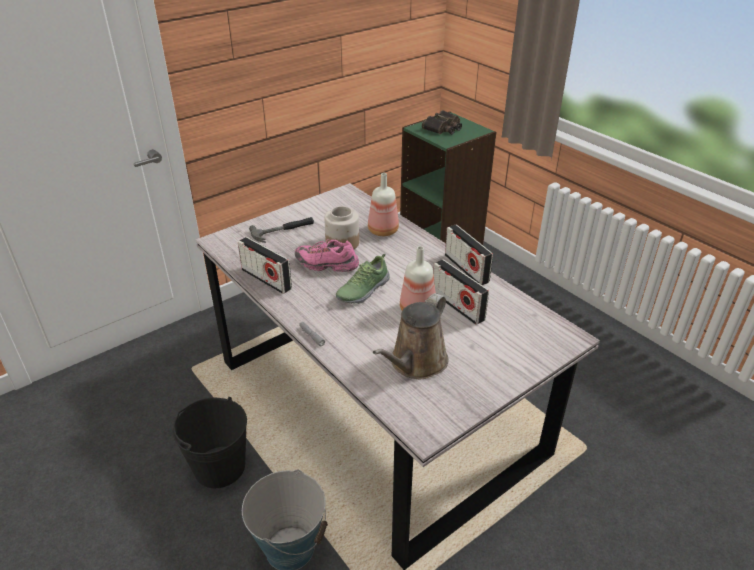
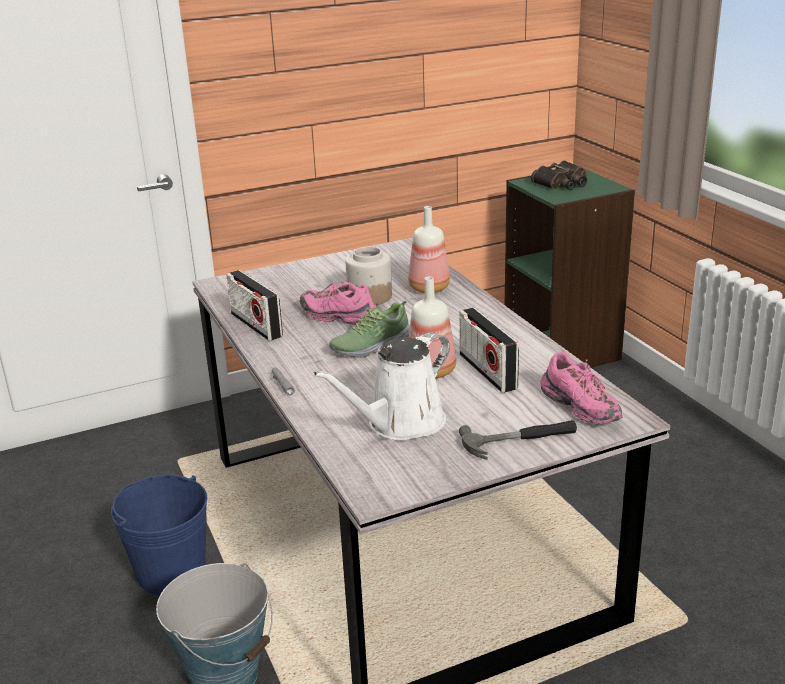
camera: 15 degrees right, 10 degrees down
black bucket [173,397,247,488] -> blue bucket [111,474,207,595]
hammer [249,217,314,243] -> hammer moved to [459,420,577,460]
brown watering can [373,293,448,379] -> white watering can [313,332,450,441]
radio [445,225,493,285] -> none
none -> pink shoe [541,352,623,425]

